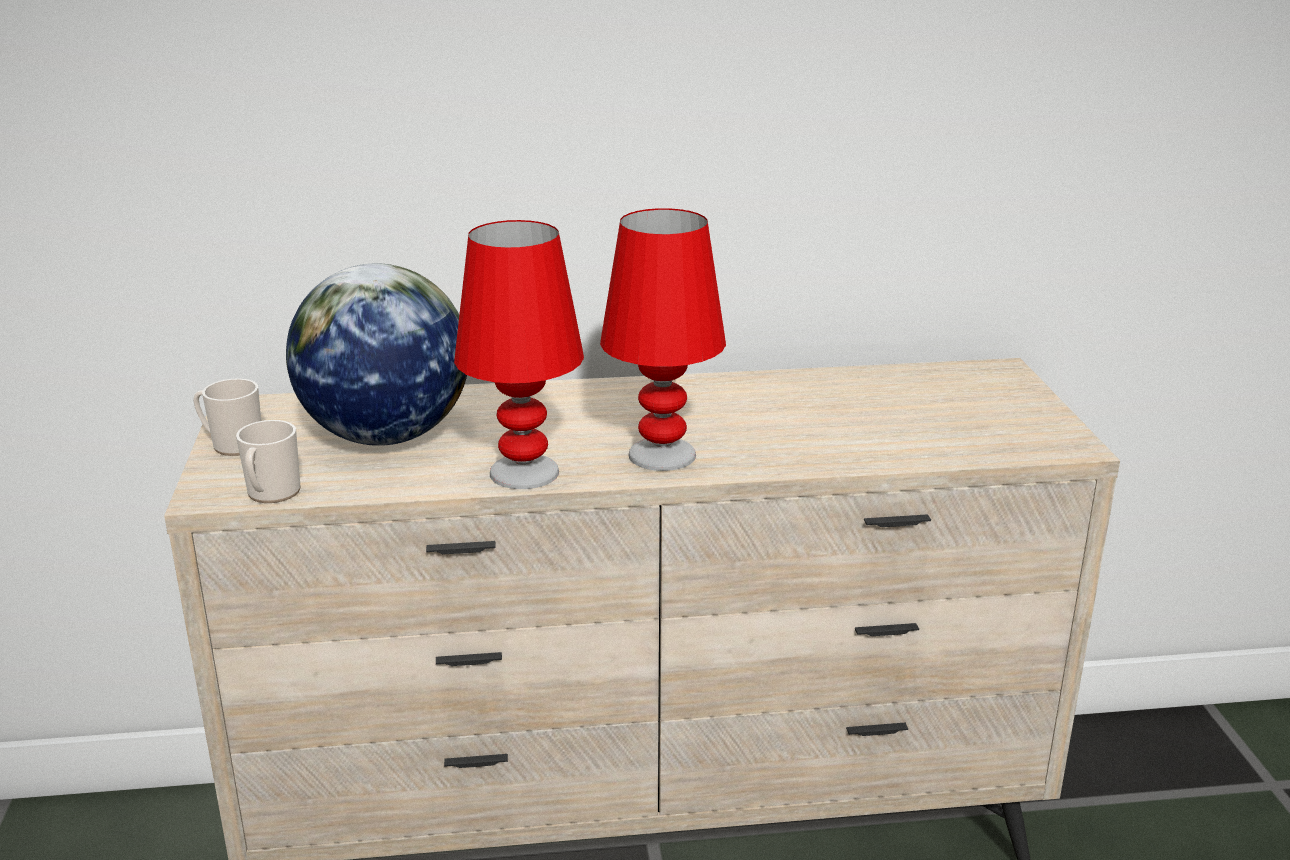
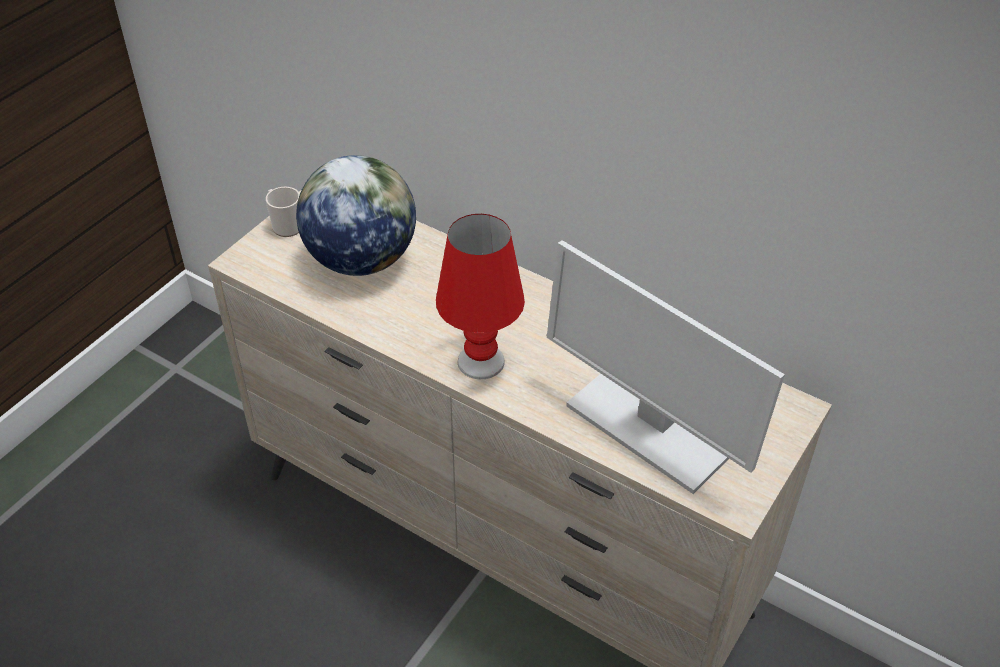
camera: 40 degrees right, 20 degrees up
mug [236,420,300,503] -> none
red table lamp [454,220,584,489] -> none
none -> monitor [547,240,785,494]

